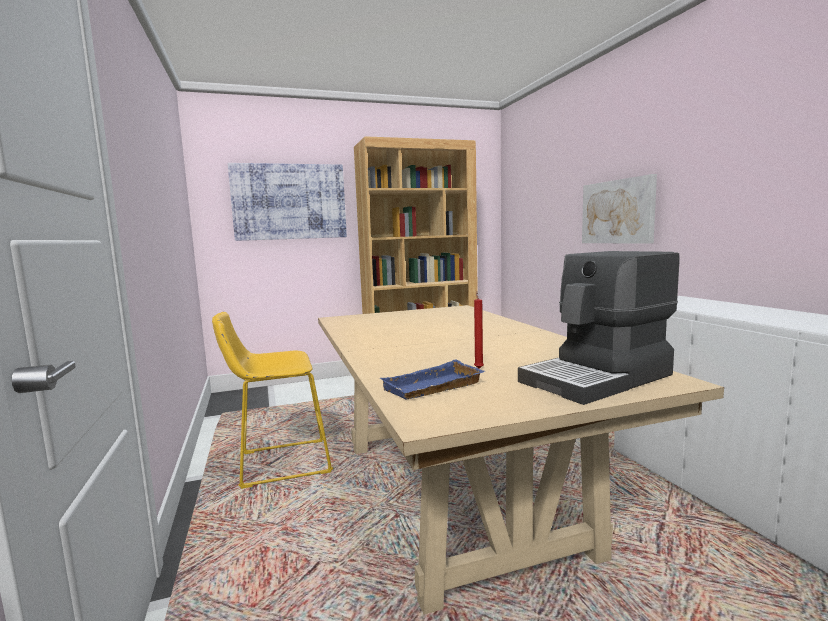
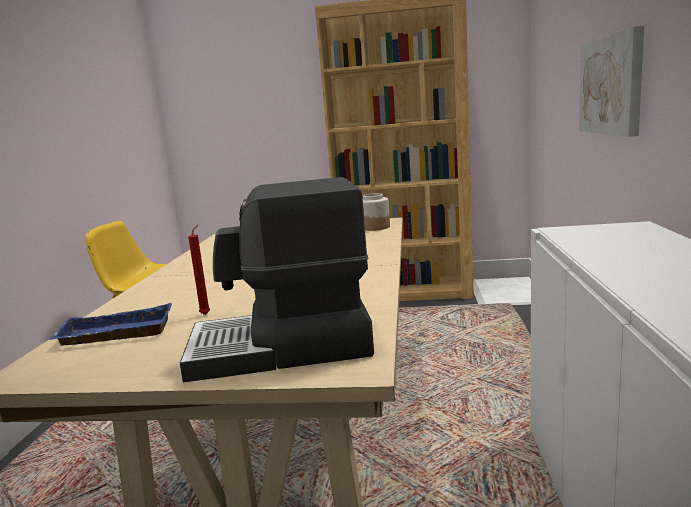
camera: 25 degrees right, 5 degrees up
picture [228,163,347,241] -> none
none -> jar [363,193,390,231]

